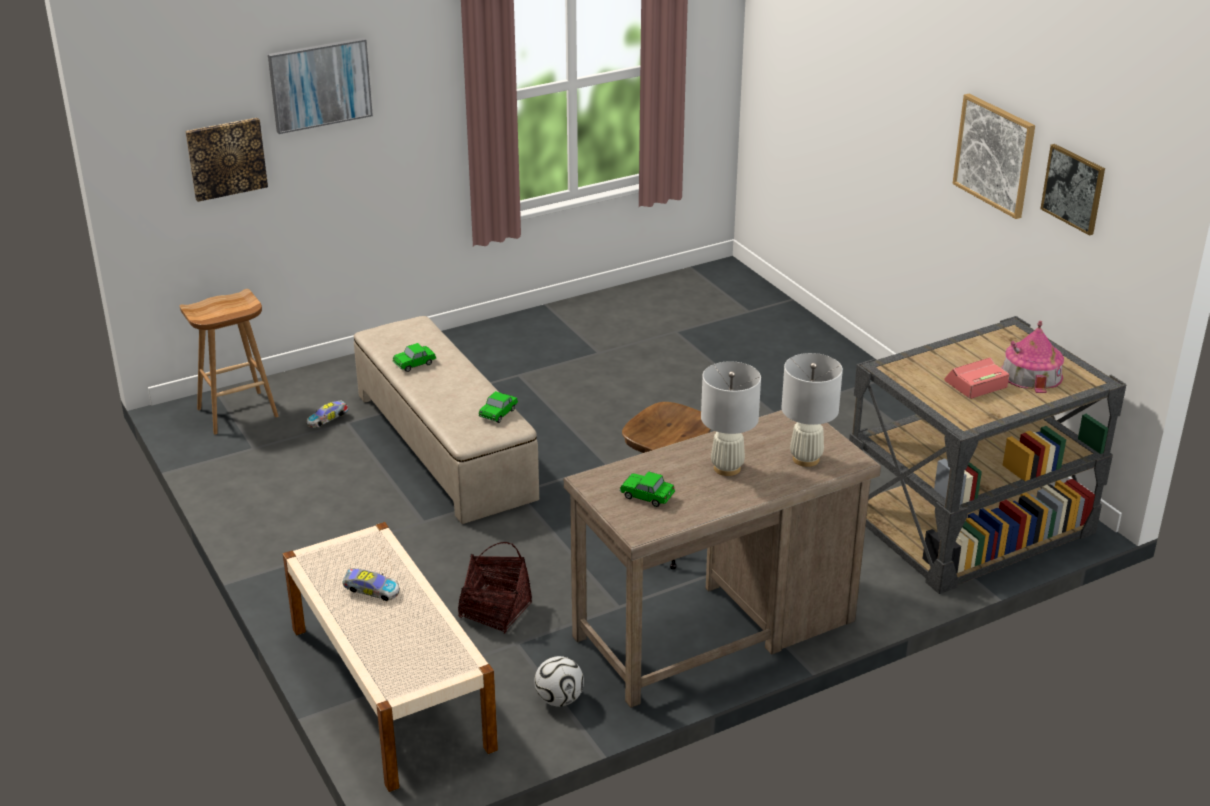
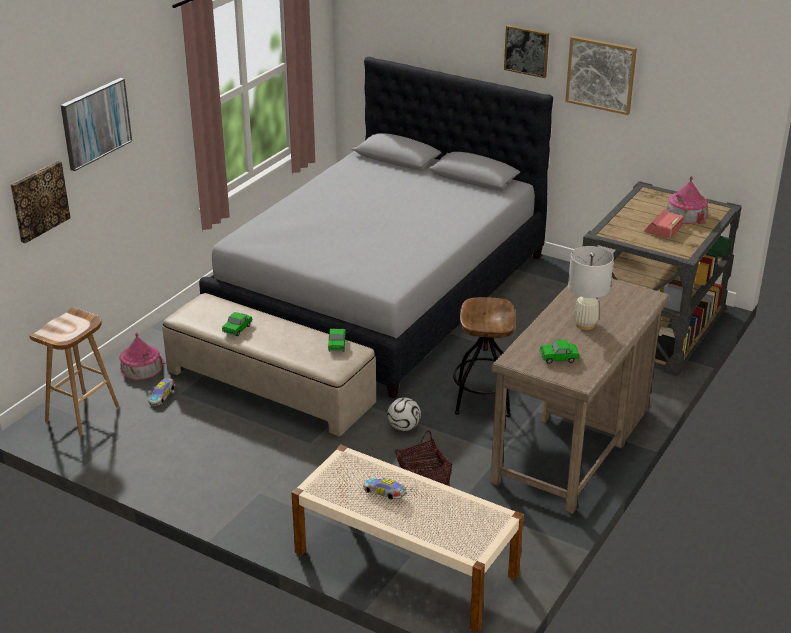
camera: 30 degrees left, 0 degrees up
toy car [343,568,400,601] -> toy car turned 135 degrees counterclockwise [363,478,406,500]
football [534,656,584,707] -> football moved to [387,397,421,431]
white table lamp [782,353,843,467] -> none
picture [1040,144,1105,236] -> picture moved to [504,25,549,78]
none -> toy house [119,332,166,380]
none -> grey bed [199,57,553,398]

